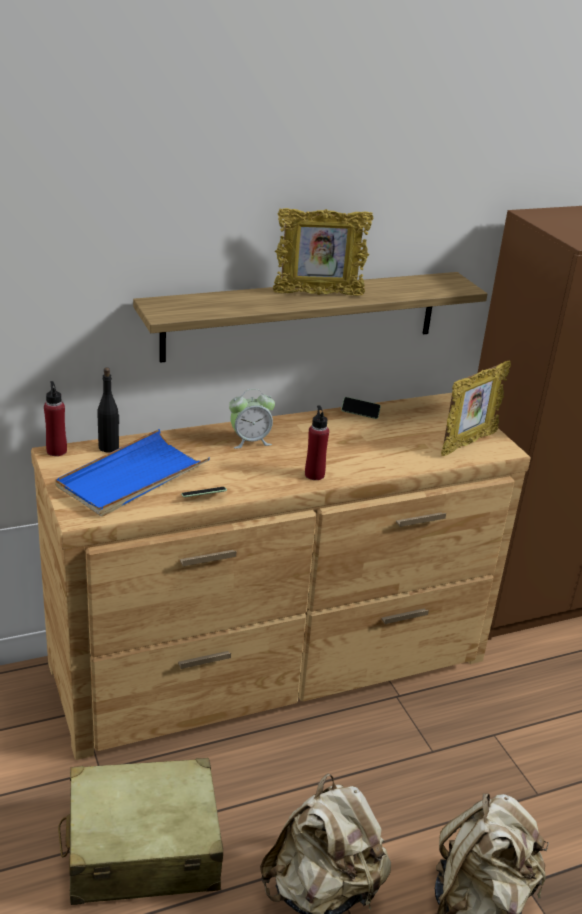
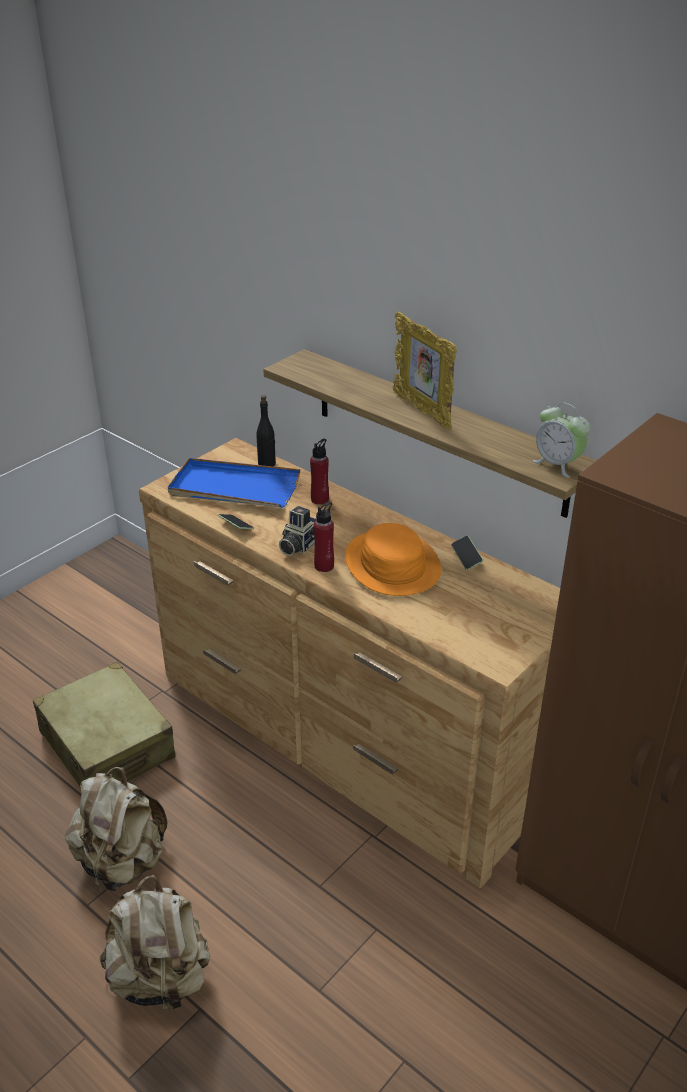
camera: 65 degrees right, 5 degrees up
red bottle [44,381,67,456] -> red bottle moved to [310,439,329,505]
alarm clock [229,389,275,449] -> alarm clock moved to [532,403,590,478]
picture frame [441,361,511,456] -> none
none -> camera [279,506,316,556]
none -> orange hat [345,523,441,596]

